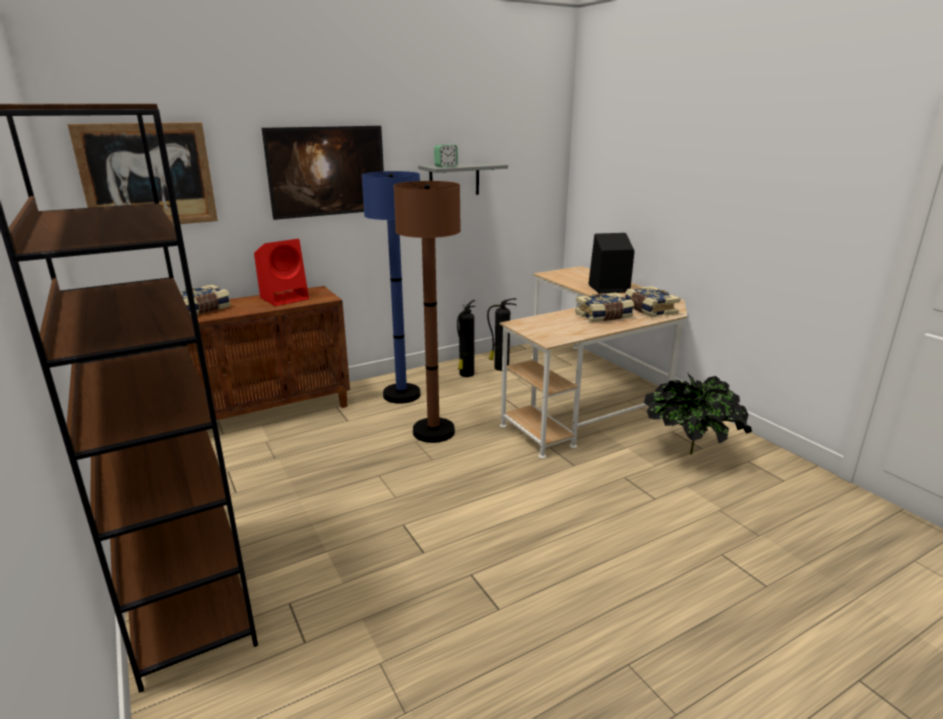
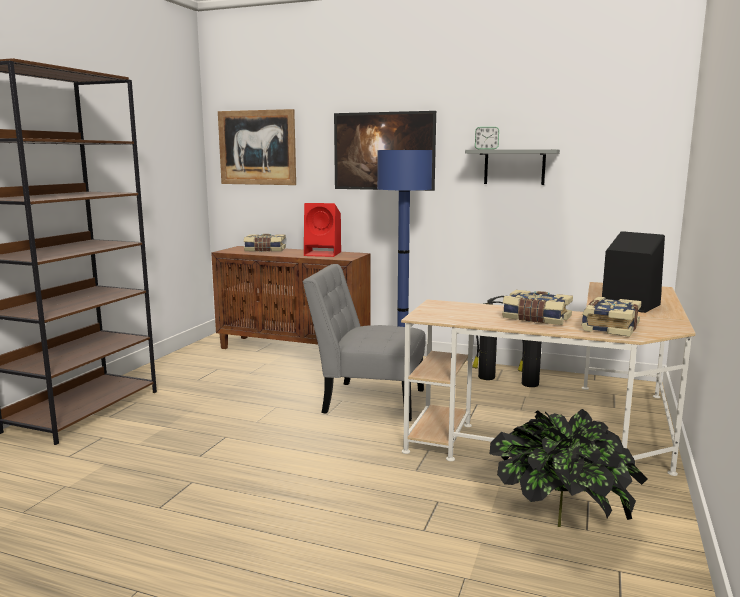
camera: 50 degrees right, 10 degrees down
brown floor lamp [394,181,461,443] -> grey chair [303,264,425,421]

